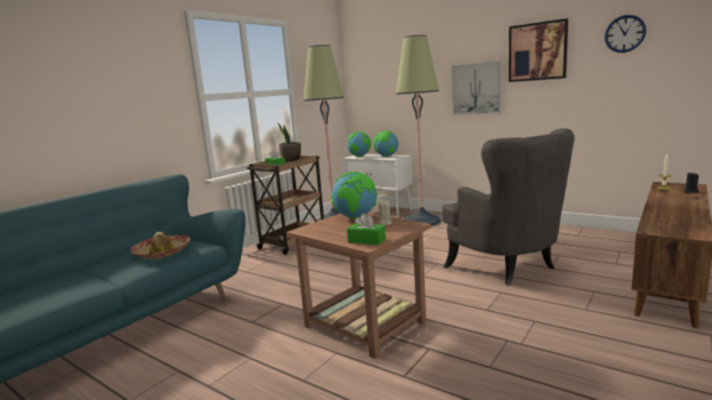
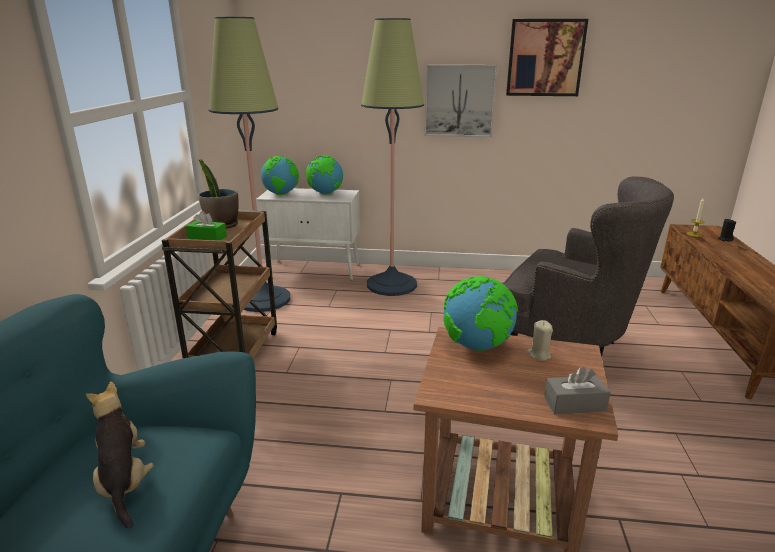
camera: 30 degrees left, 10 degrees up
hat [131,232,190,259] -> plush toy [86,382,154,529]
green tissue box [347,213,386,245] -> grey tissue box [544,366,611,414]
wall clock [605,15,646,53] -> none

